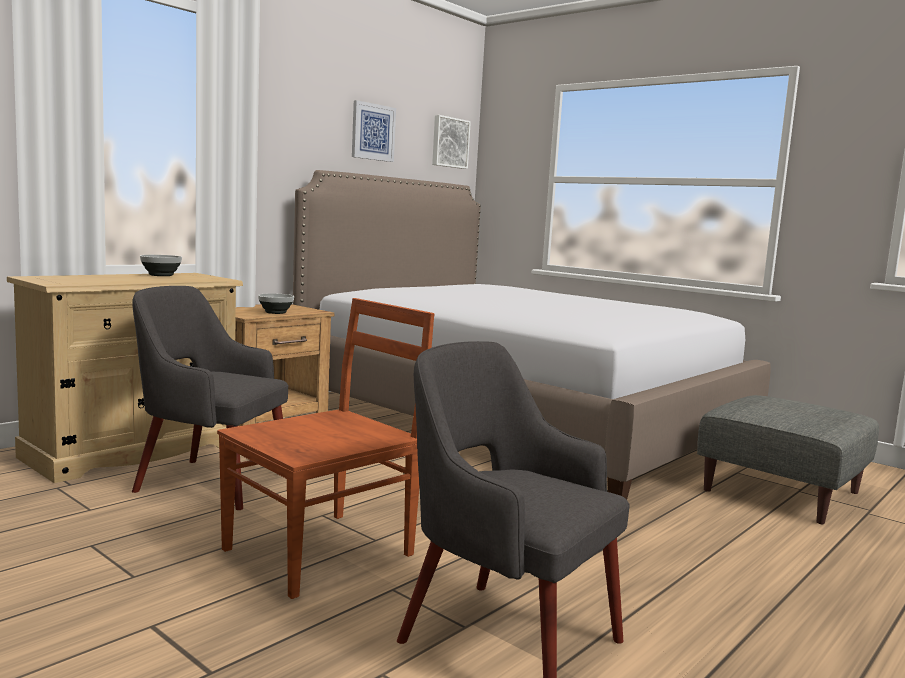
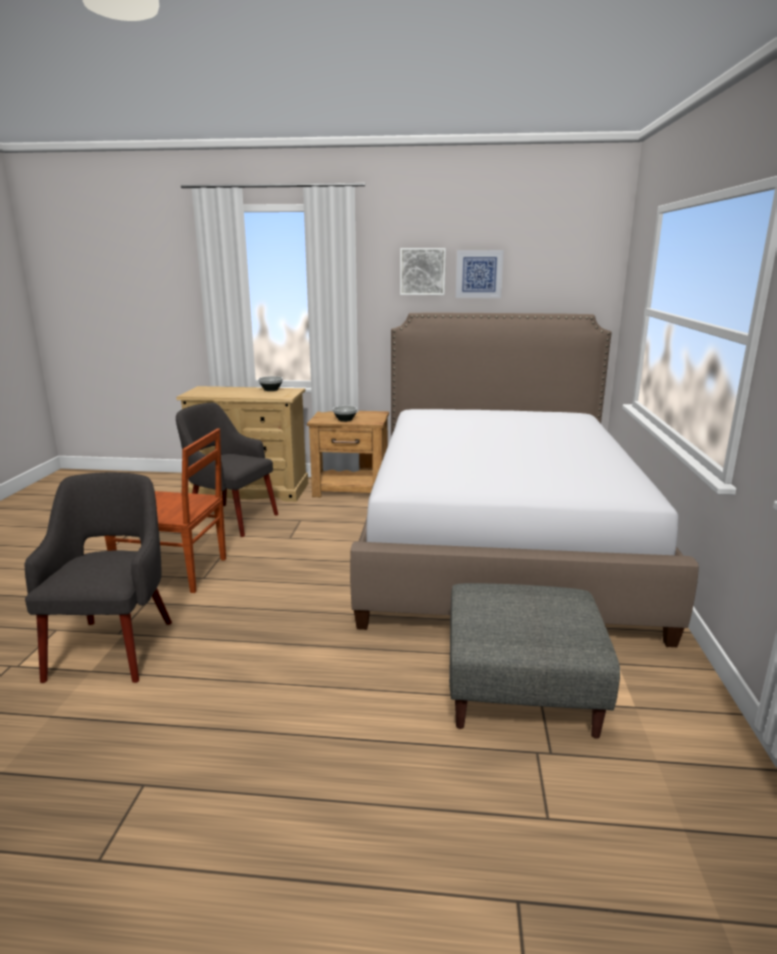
camera: 55 degrees right, 10 degrees up
grey armchair [132,286,288,510] -> grey armchair turned 45 degrees counterclockwise [176,403,278,537]
picture [432,115,471,169] -> picture moved to [400,248,446,295]

